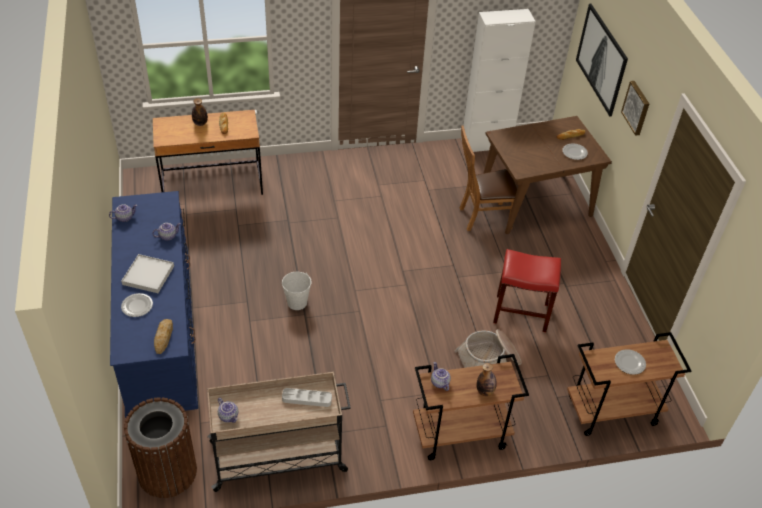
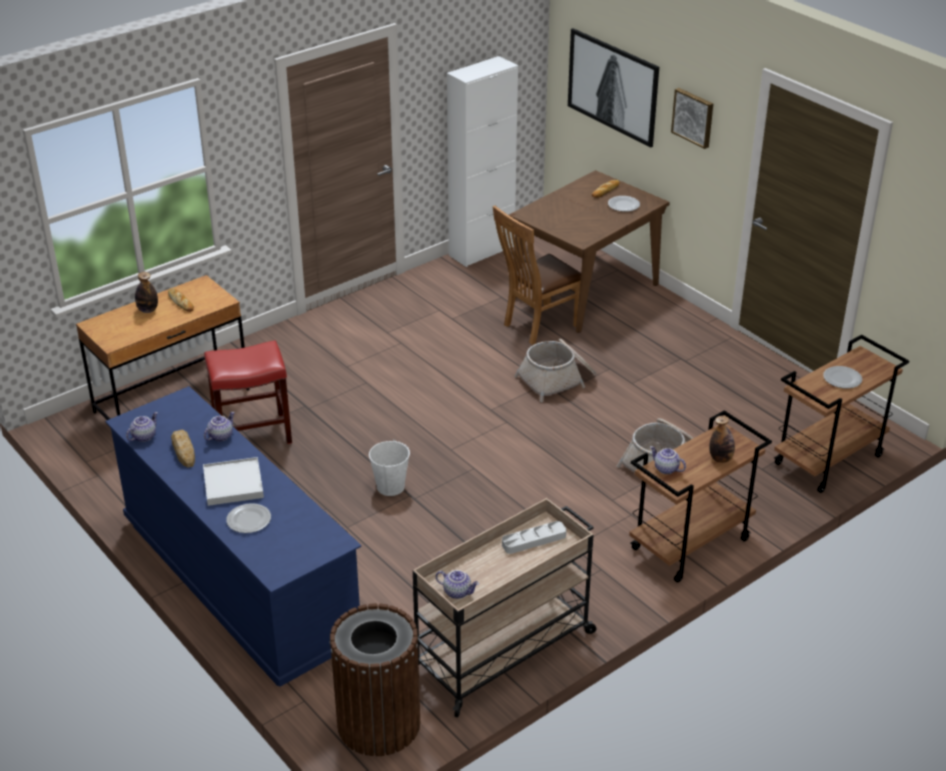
camera: 25 degrees left, 10 degrees down
bread [154,319,173,354] -> bread moved to [171,430,195,468]
red stool [493,249,561,332] -> red stool moved to [204,340,292,444]
none -> basket [514,338,596,402]

